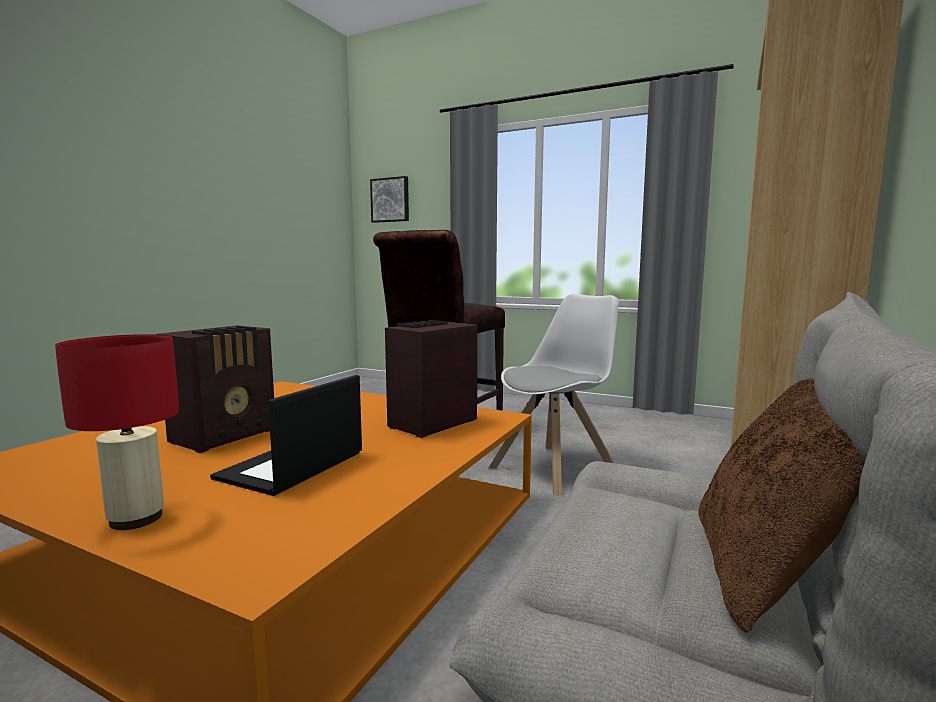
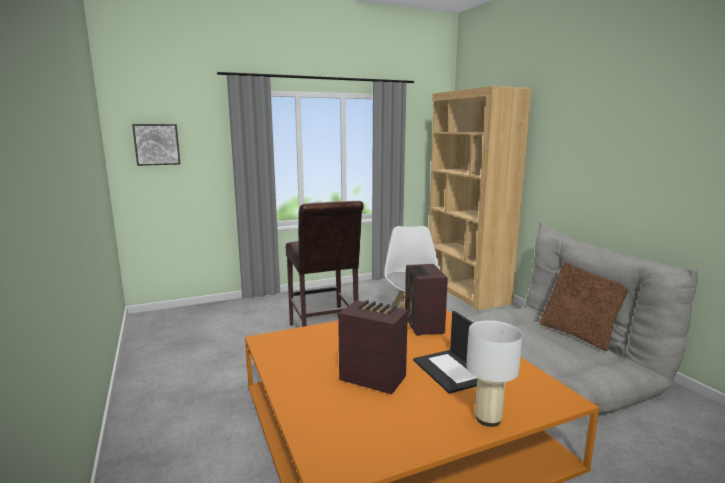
camera: 50 degrees left, 5 degrees up
red table lamp [55,334,179,530] -> white table lamp [467,320,522,427]
radio [157,325,274,453] -> radio turned 45 degrees counterclockwise [338,300,408,394]

